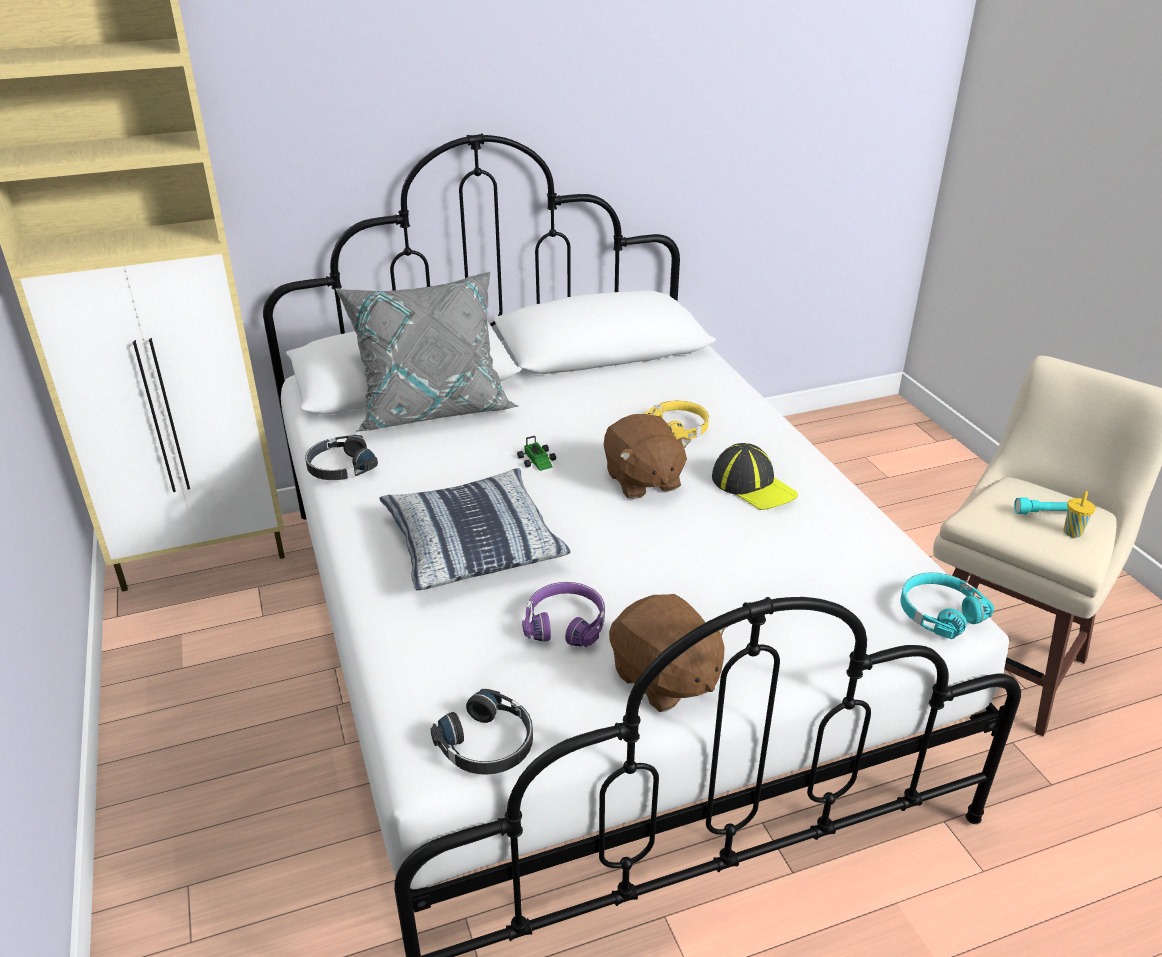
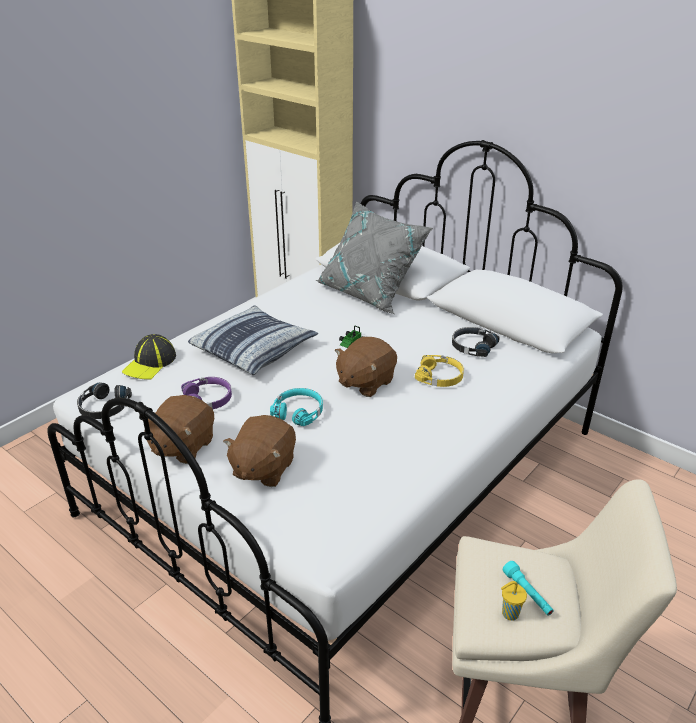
camera: 60 degrees right, 0 degrees up
black headphones [305,435,378,480] -> black headphones moved to [452,327,500,357]
cap [712,443,798,510] -> cap moved to [122,334,176,379]
turquoise headphones [900,572,994,639] -> turquoise headphones moved to [270,388,323,427]
none -> brown plush toy [223,415,296,487]

